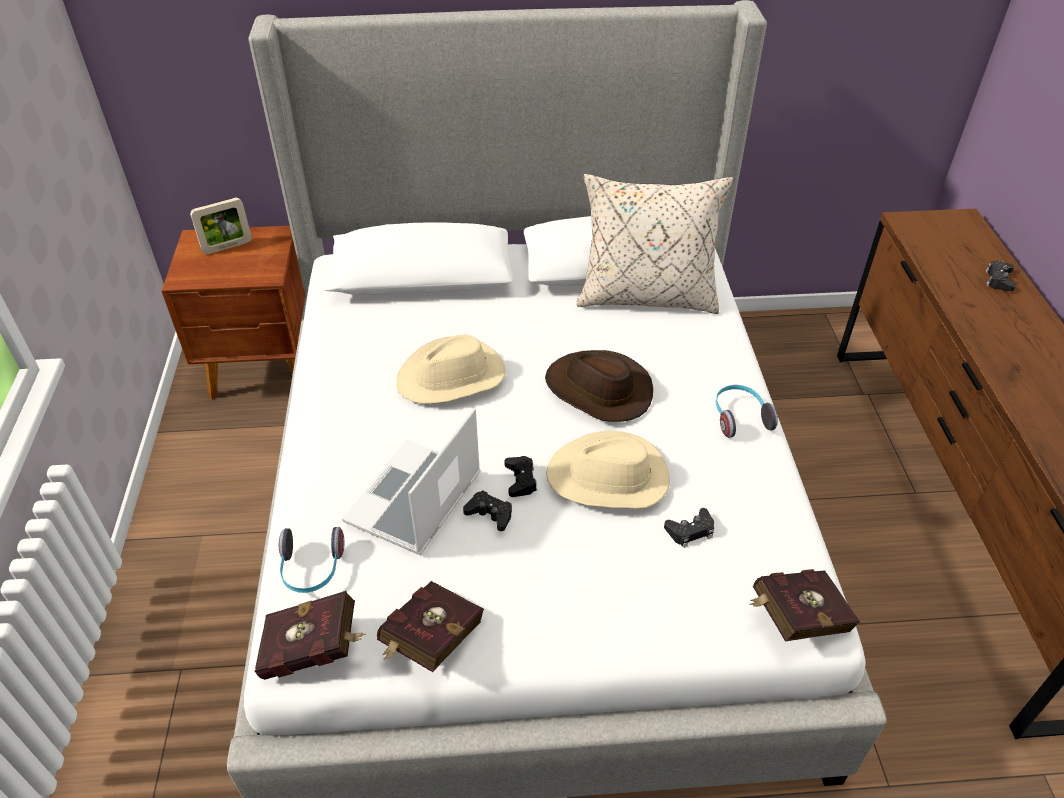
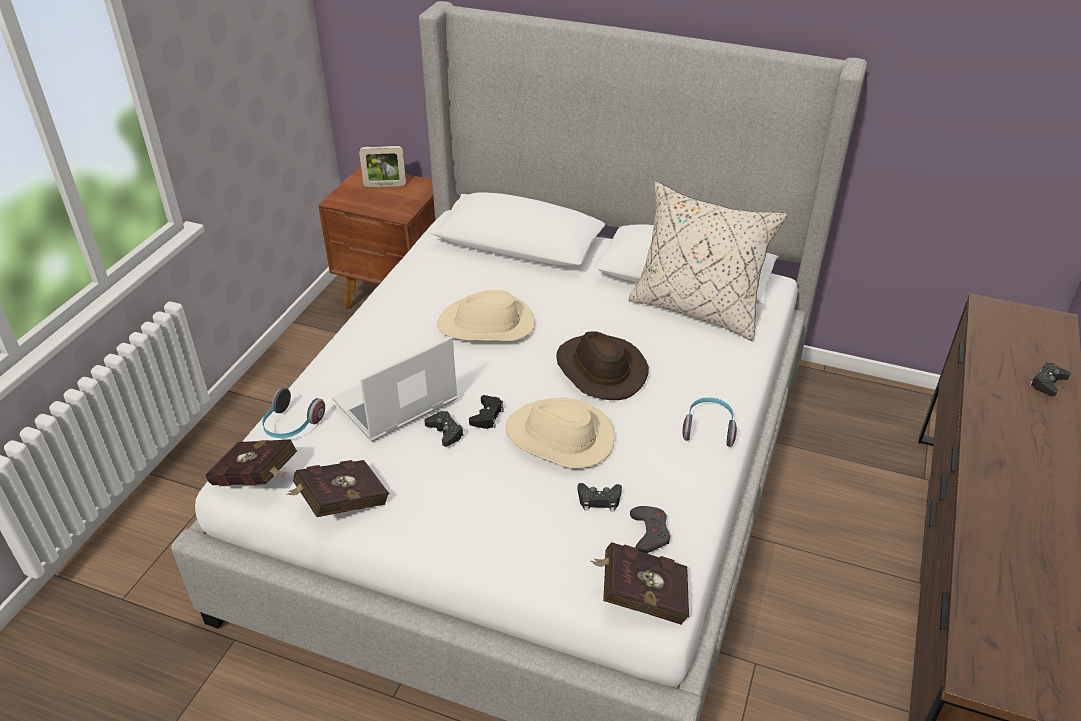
camera: 25 degrees right, 5 degrees down
none -> grey game controller [630,506,670,553]

